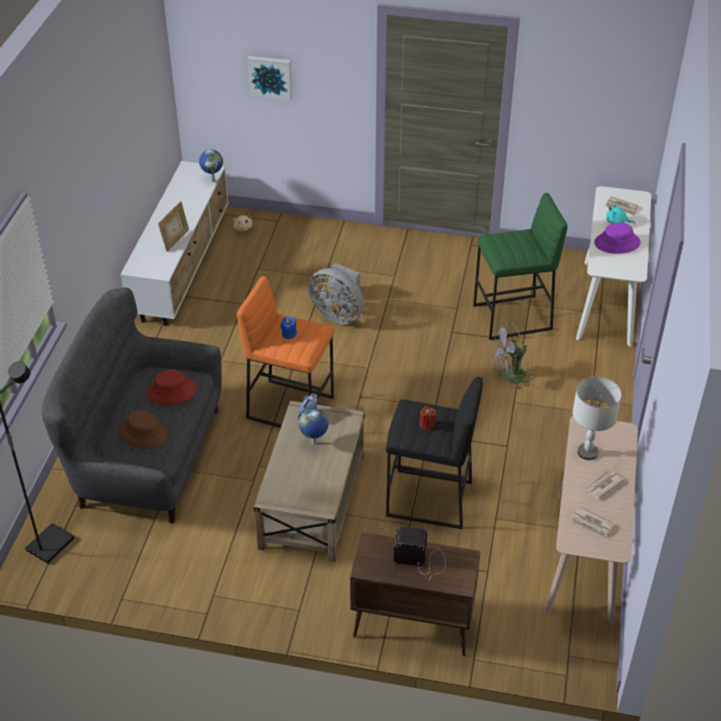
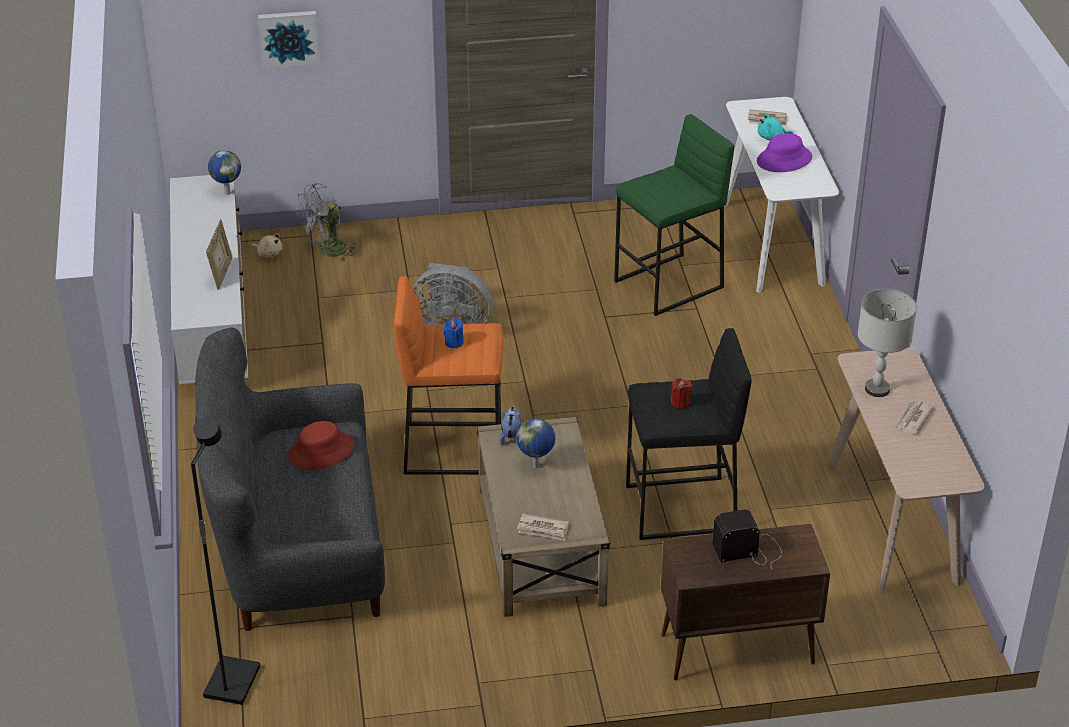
camera: 20 degrees left, 5 degrees down
brown hat [119,410,168,449] -> none
grey fan [490,323,534,390] -> grey fan moved to [297,183,357,261]
newspaper [571,506,615,539] -> newspaper moved to [517,513,569,541]

